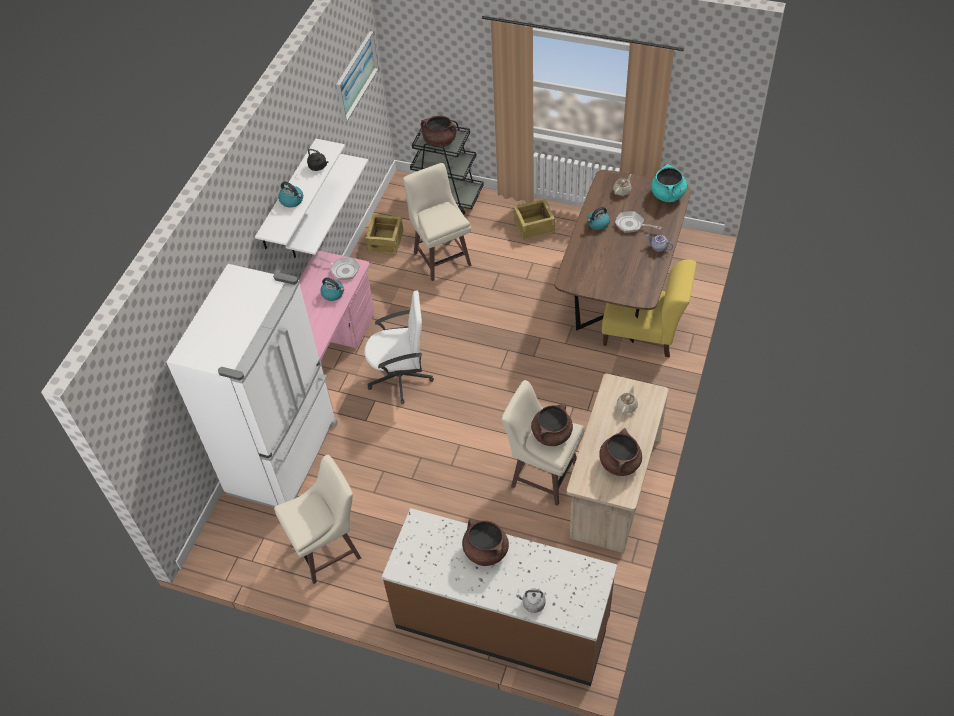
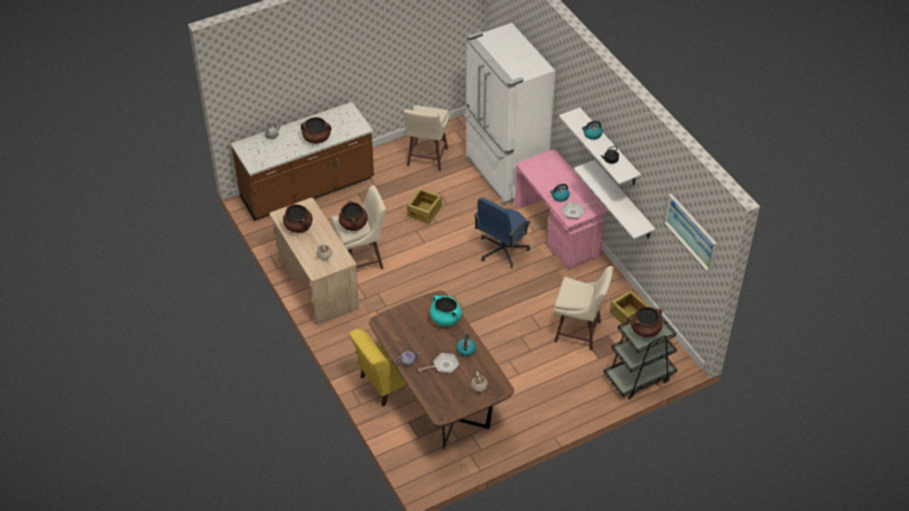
camera: 130 degrees right, 5 degrees down
white office chair [364,291,434,404] -> blue office chair [474,197,531,268]
crate [514,199,555,240] -> crate moved to [407,188,442,225]
turquoise cooking pot [651,164,687,202] -> turquoise cooking pot moved to [430,296,462,326]

